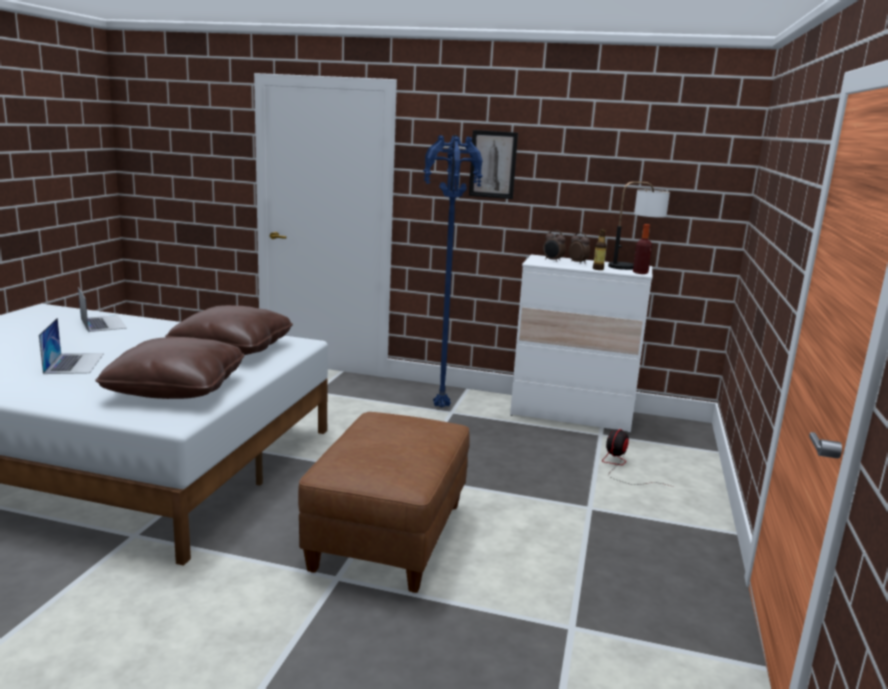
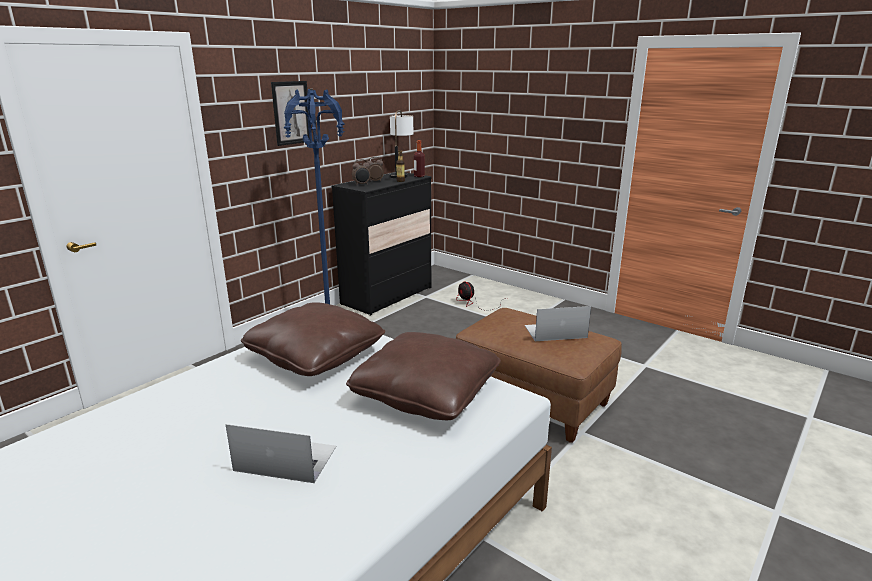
camera: 65 degrees left, 5 degrees up
laptop [78,287,127,332] -> laptop moved to [525,306,591,341]
white dresser [510,255,653,433] -> black dresser [332,172,432,316]

